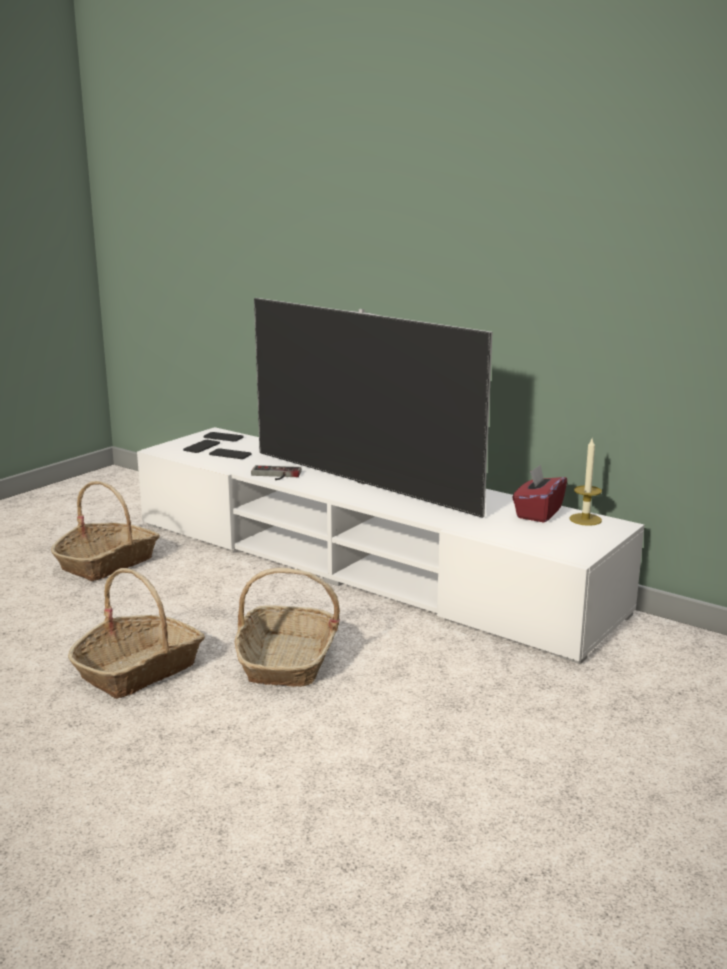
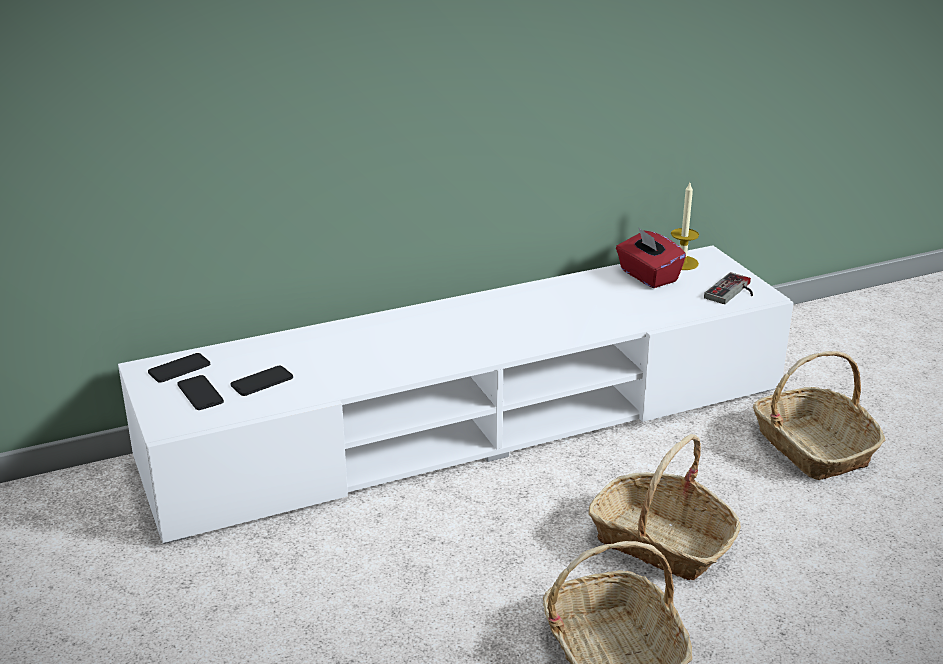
camera: 60 degrees left, 10 degrees up
basket [51,481,160,581] -> basket moved to [753,351,885,480]
game controller [251,465,302,480] -> game controller moved to [704,272,753,304]
television [254,298,493,518] -> none

